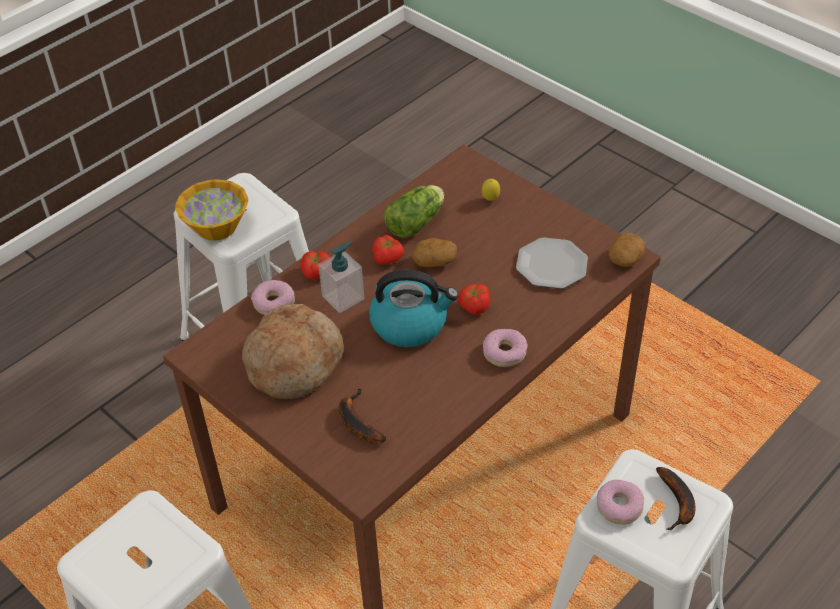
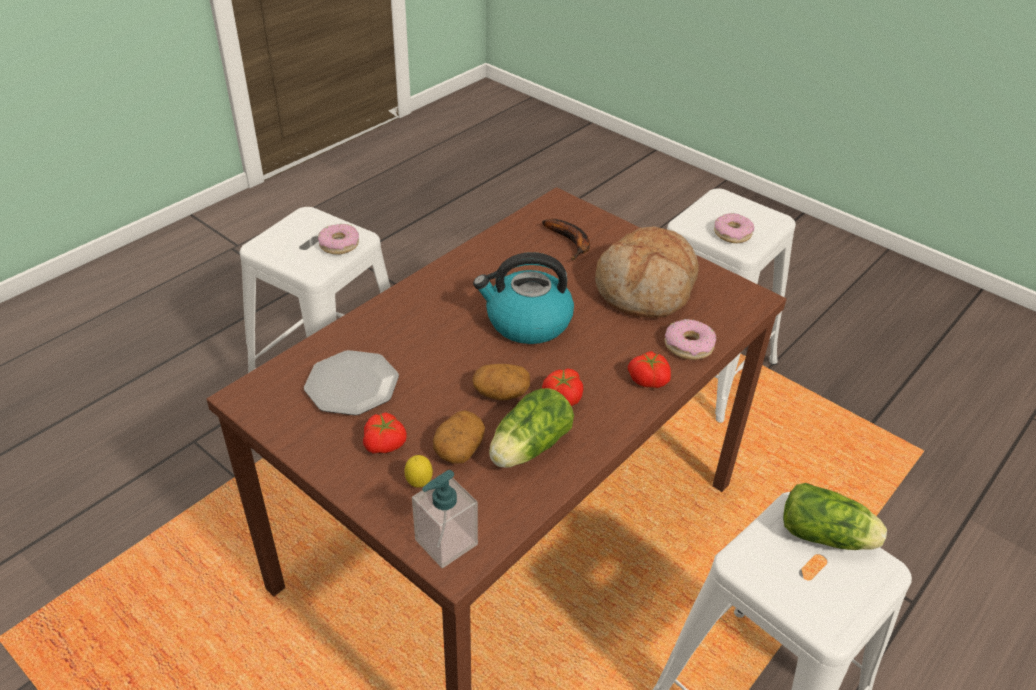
camera: 175 degrees right, 5 degrees down
bowl [175,179,248,241] -> lettuce [783,483,887,550]
soap dispenser [318,241,365,313] -> soap dispenser moved to [412,470,478,568]
tomato [458,284,490,315] -> tomato moved to [363,412,407,454]
donut [483,329,528,367] -> donut moved to [714,213,754,243]
potato [609,233,645,267] -> potato moved to [433,410,485,464]
banana [656,467,696,531] -> none

